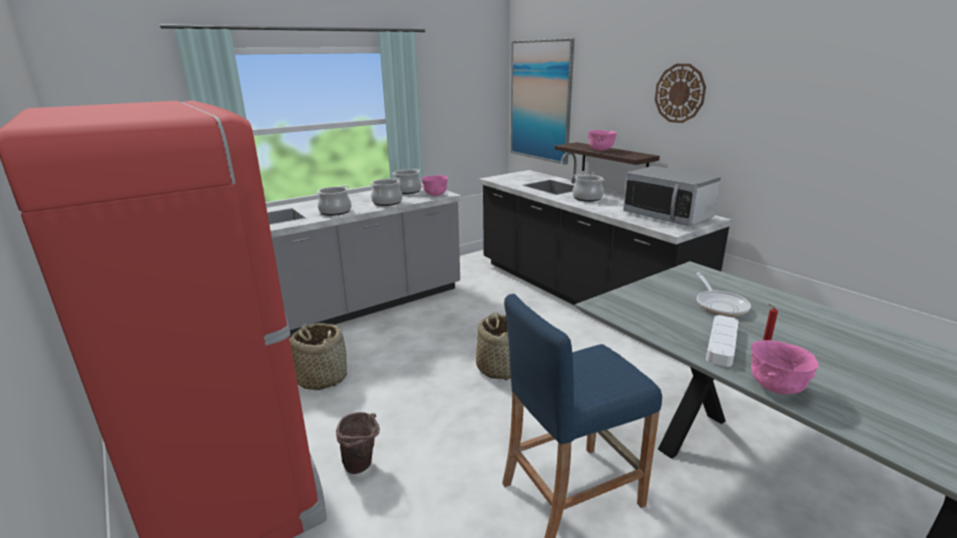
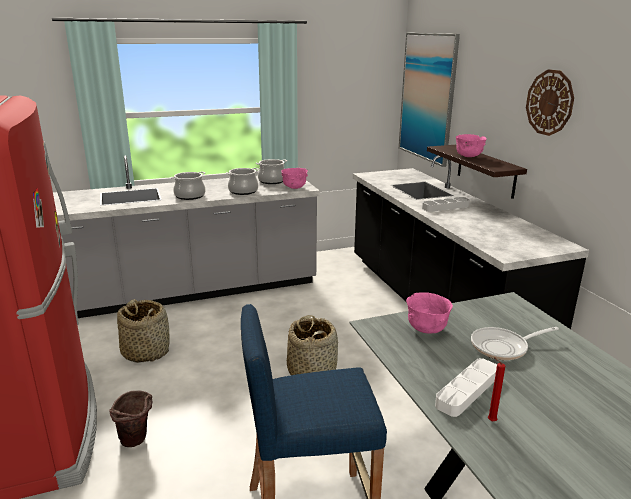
camera: 15 degrees right, 0 degrees up
cooking pot [572,174,605,202] -> grey tray [422,197,470,212]
microwave [623,166,721,226] -> none
frying pan [696,273,751,317] -> frying pan turned 60 degrees clockwise [471,327,559,360]
pink bowl [751,340,819,394] -> pink bowl moved to [406,292,453,334]

